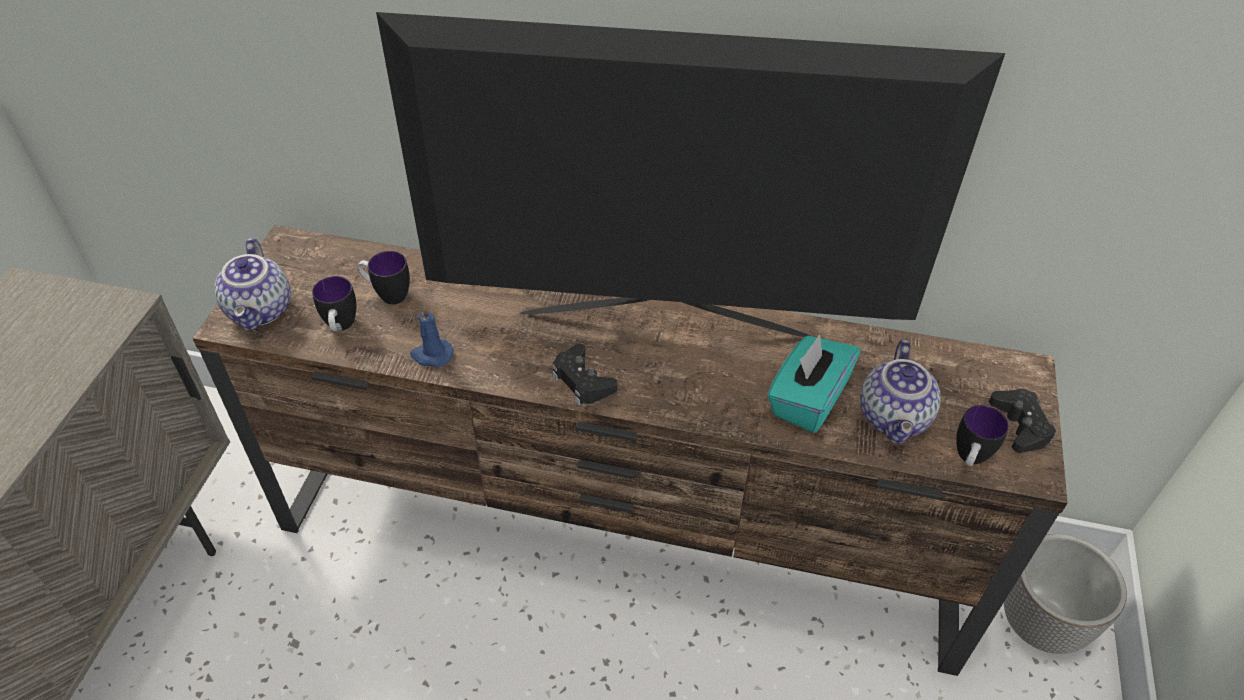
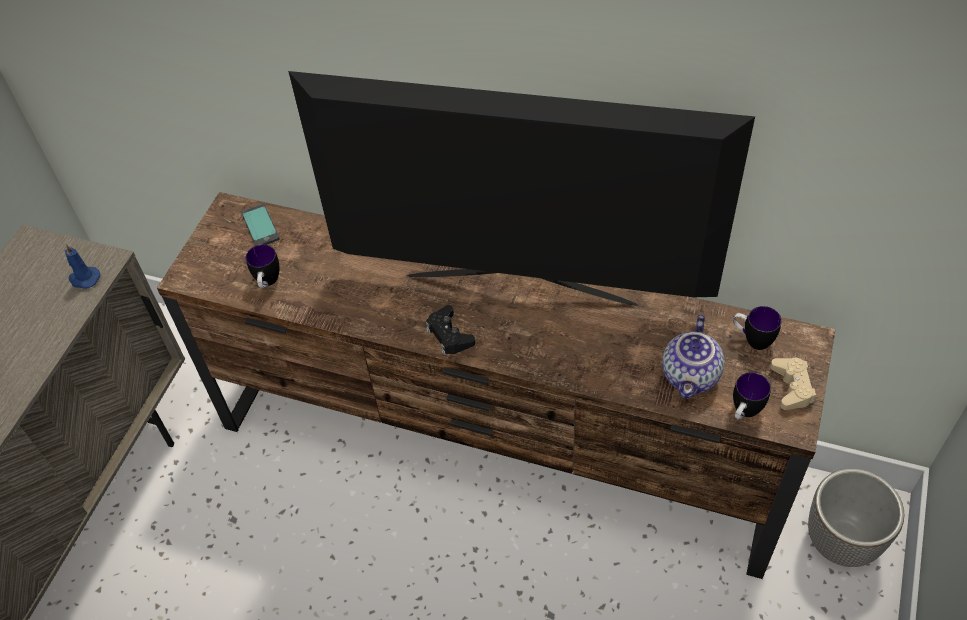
camera: 10 degrees right, 5 degrees up
teapot [214,238,291,330] -> none
mug [358,251,410,305] -> mug moved to [733,306,782,350]
blue candle [410,306,454,367] -> blue candle moved to [65,244,100,289]
turquoise tissue box [767,334,860,433] -> none
black game controller [989,389,1056,453] -> beige game controller [770,358,816,410]
none -> phone [241,204,280,246]

